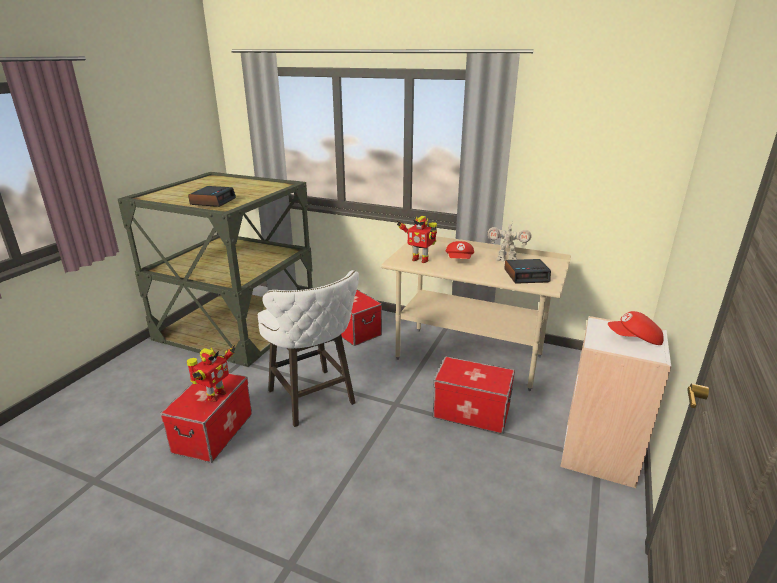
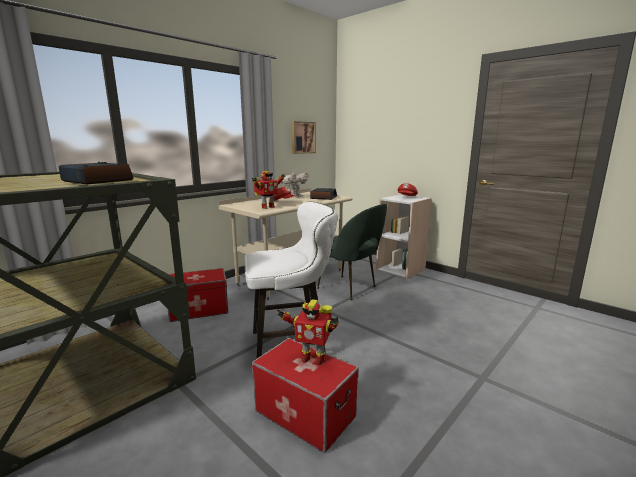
camera: 70 degrees left, 10 degrees down
toy robot [187,345,236,402] -> toy robot turned 150 degrees clockwise [277,299,339,365]
storage box [433,356,515,434] -> green chair [317,204,387,300]
none -> picture [291,121,316,154]

